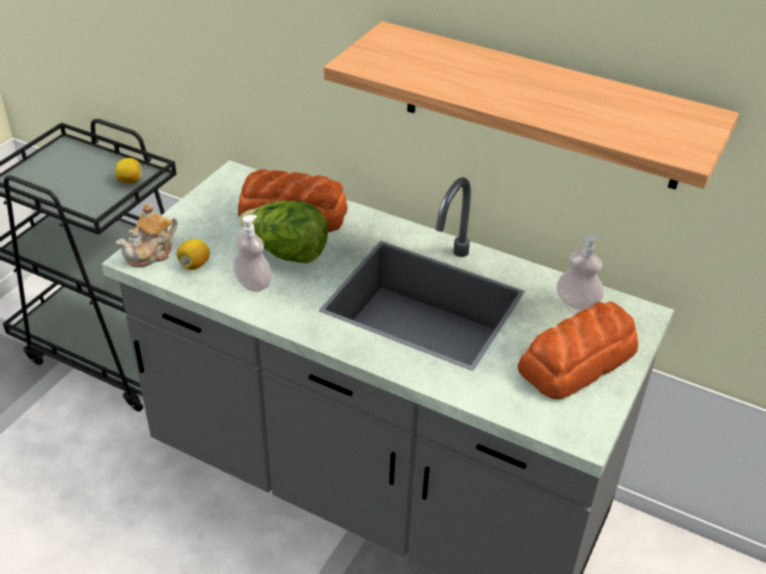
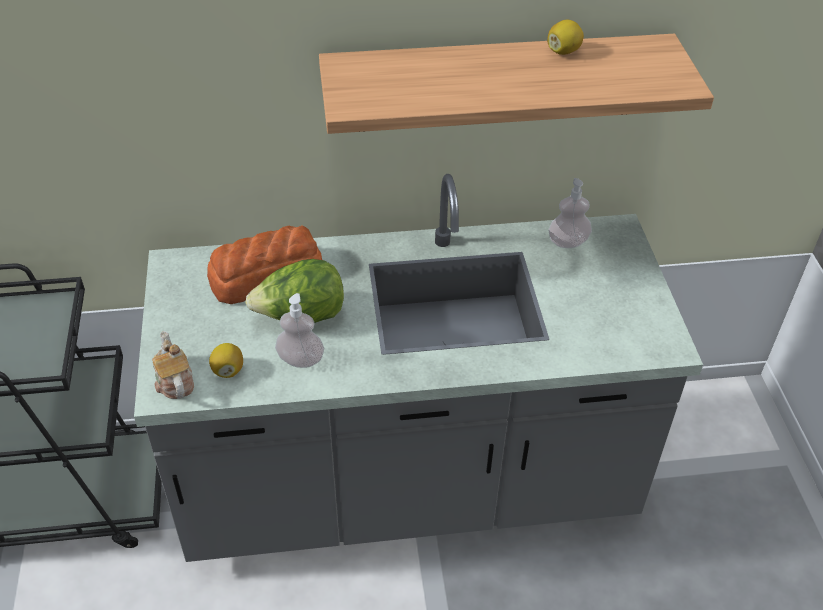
camera: 35 degrees left, 5 degrees up
lemon [115,158,142,183] -> lemon moved to [547,20,584,55]
teapot [116,204,178,268] -> teapot turned 150 degrees clockwise [152,331,194,399]
bread [518,301,638,399] -> none

